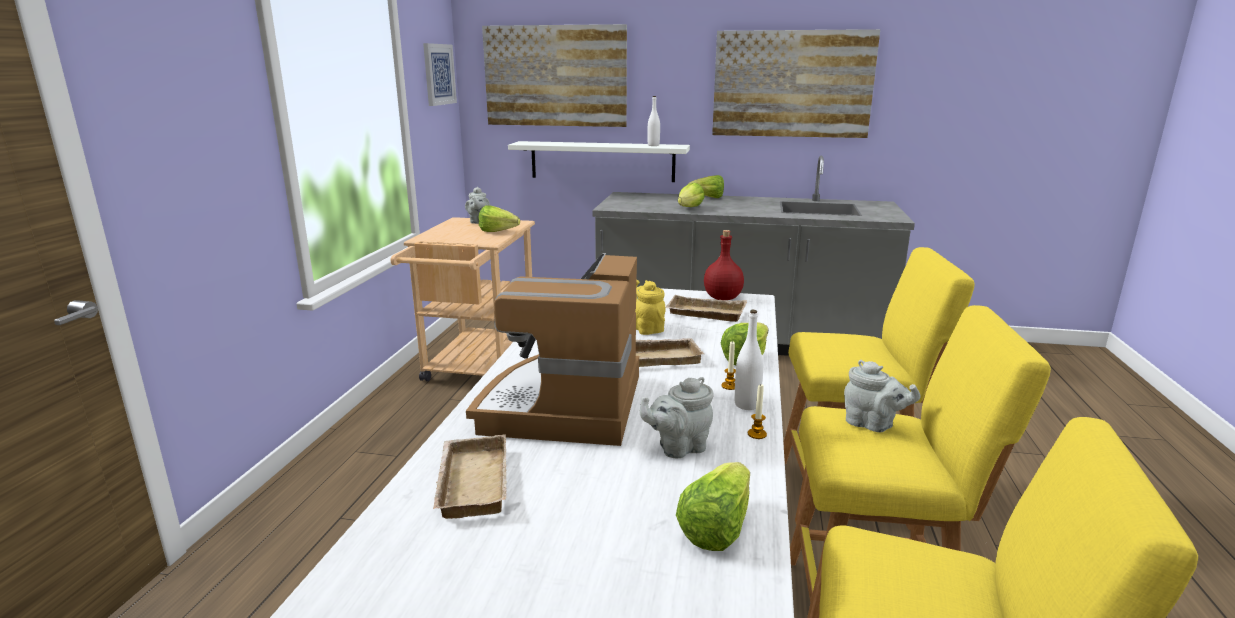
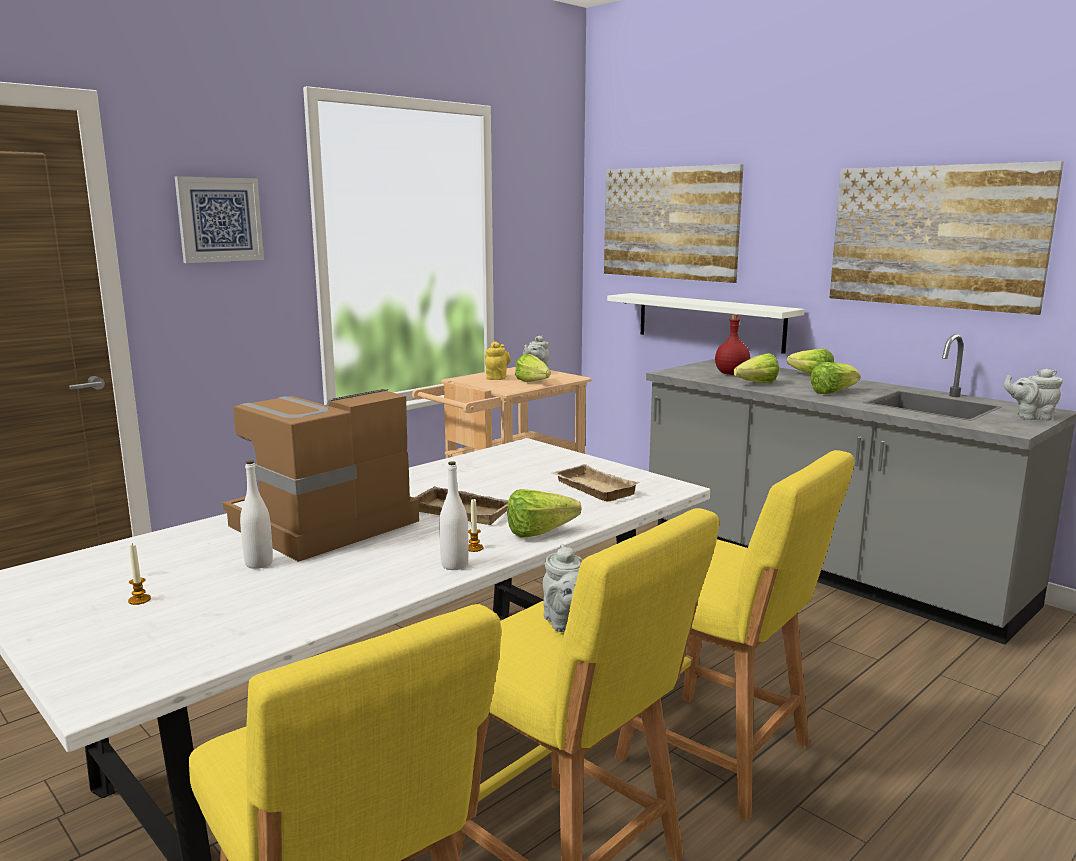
camera: 35 degrees right, 5 degrees down
picture [423,43,457,106] -> picture moved to [175,176,264,263]
beige tray [433,434,507,519] -> none
yellow teapot [635,280,666,335] -> yellow teapot moved to [485,342,511,380]
grey teapot [640,377,714,458] -> grey teapot moved to [1004,369,1063,421]
white bottle [648,96,660,146] -> white bottle moved to [240,460,273,569]
lettuce [676,462,750,551] -> lettuce moved to [810,362,861,394]
red bottle [704,230,744,300] -> red bottle moved to [715,314,750,375]
candle [748,384,767,439] -> candle moved to [128,543,151,605]

